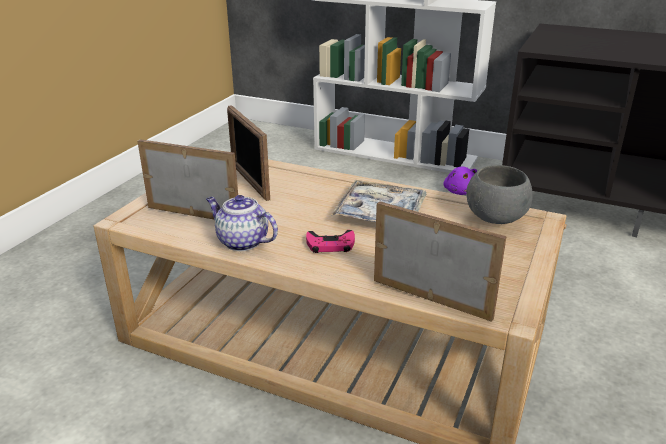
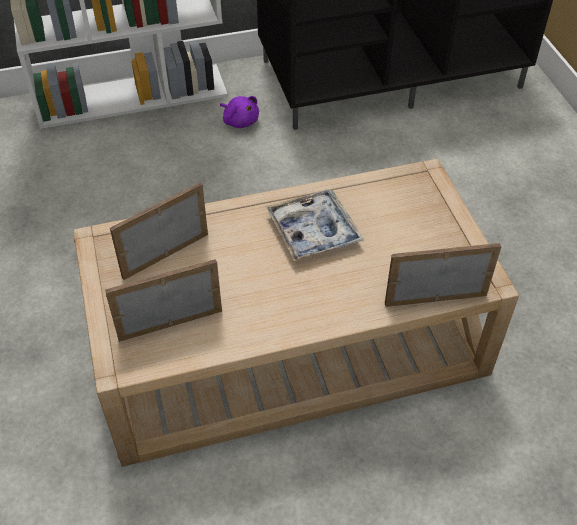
camera: 40 degrees left, 20 degrees up
teapot [206,195,278,251] -> none
picture frame [227,105,270,201] -> picture frame turned 120 degrees clockwise [110,183,208,280]
pink game controller [306,230,355,253] -> none
grey bowl [466,165,533,224] -> none

